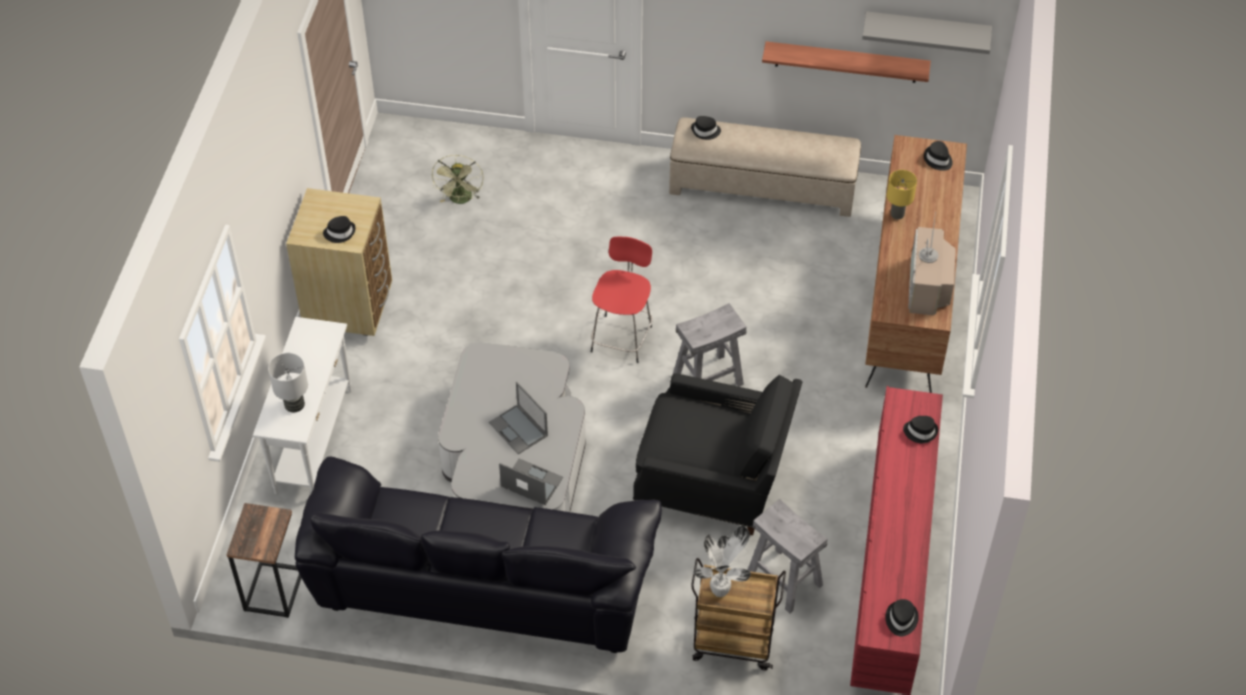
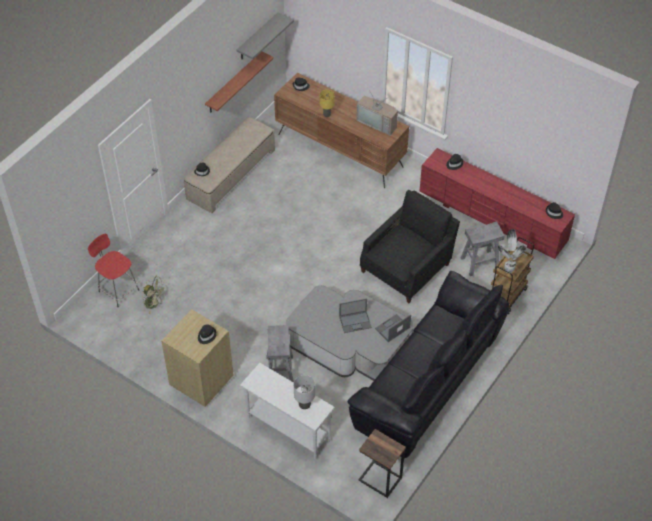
camera: 65 degrees left, 0 degrees up
red stool [591,237,652,363] -> red stool moved to [88,234,139,307]
grey stool [673,303,746,387] -> grey stool moved to [267,325,294,383]

